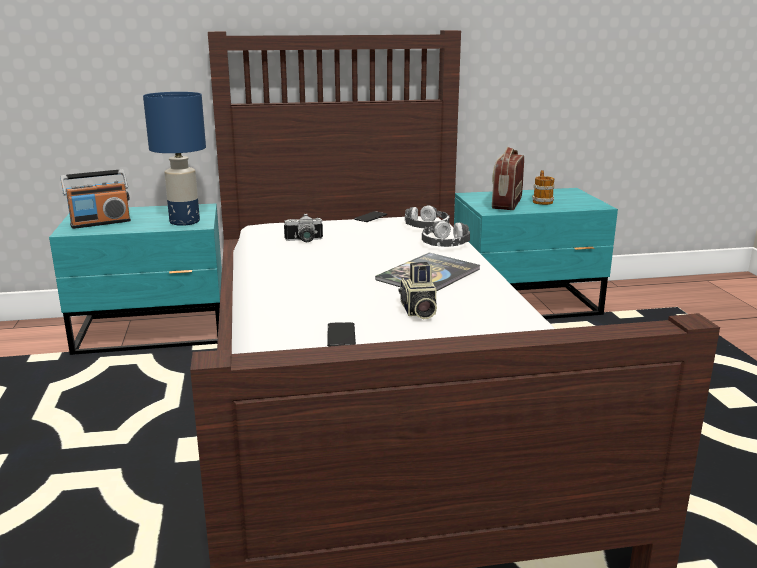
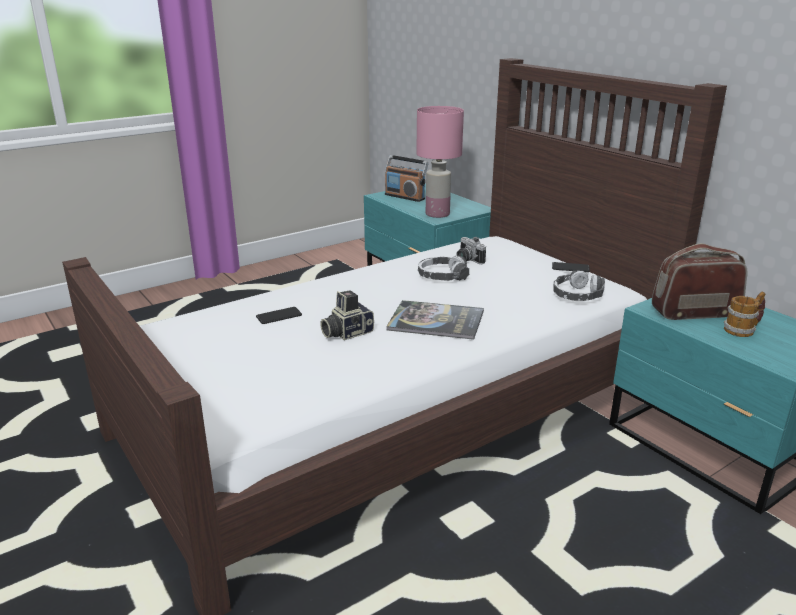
camera: 65 degrees right, 5 degrees up
blue table lamp [143,92,206,226] -> pink table lamp [416,106,464,218]
headphones [422,221,470,247] -> headphones moved to [418,256,469,281]

